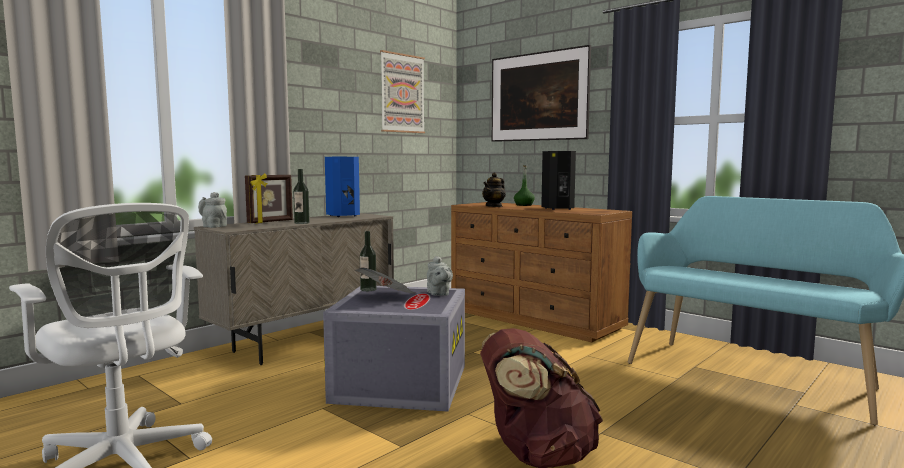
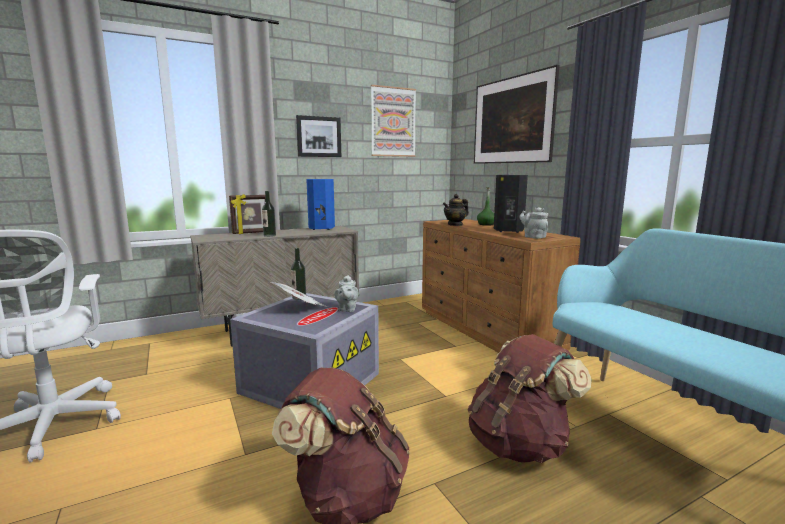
camera: 20 degrees right, 5 degrees up
grey teapot [198,192,227,228] -> grey teapot moved to [520,207,548,239]
none -> picture [296,115,341,157]
none -> brown backpack [468,334,592,463]

